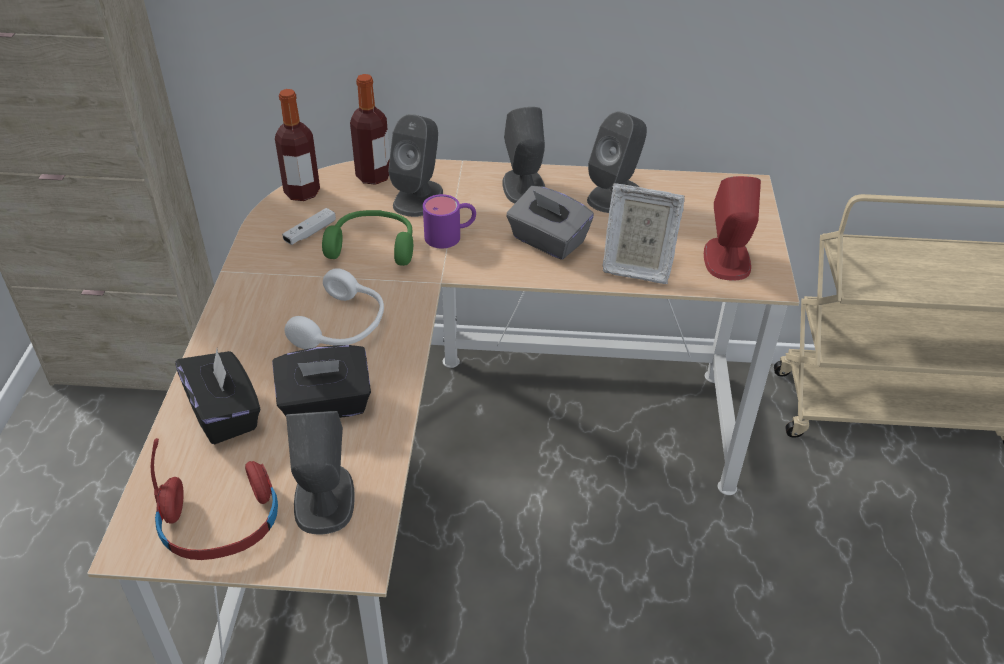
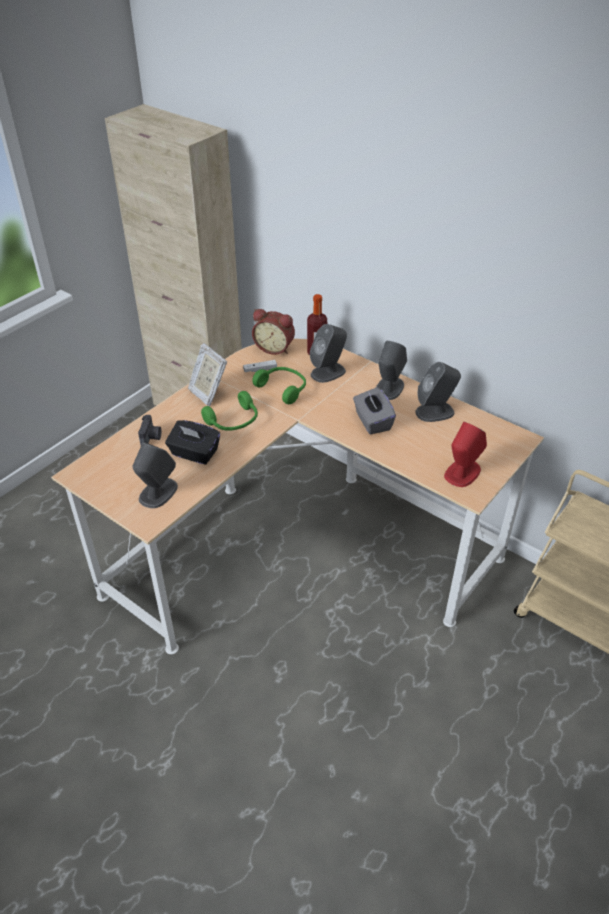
camera: 35 degrees right, 0 degrees up
red headphones [151,438,278,560] -> none
black tissue box [175,349,261,444] -> camera [138,415,161,445]
bottle [275,89,320,201] -> alarm clock [252,309,295,355]
white headphones [285,268,384,349] -> green headphones [201,391,258,431]
purple mug [423,194,476,249] -> none
picture frame [602,183,685,284] -> picture frame moved to [188,343,227,406]

